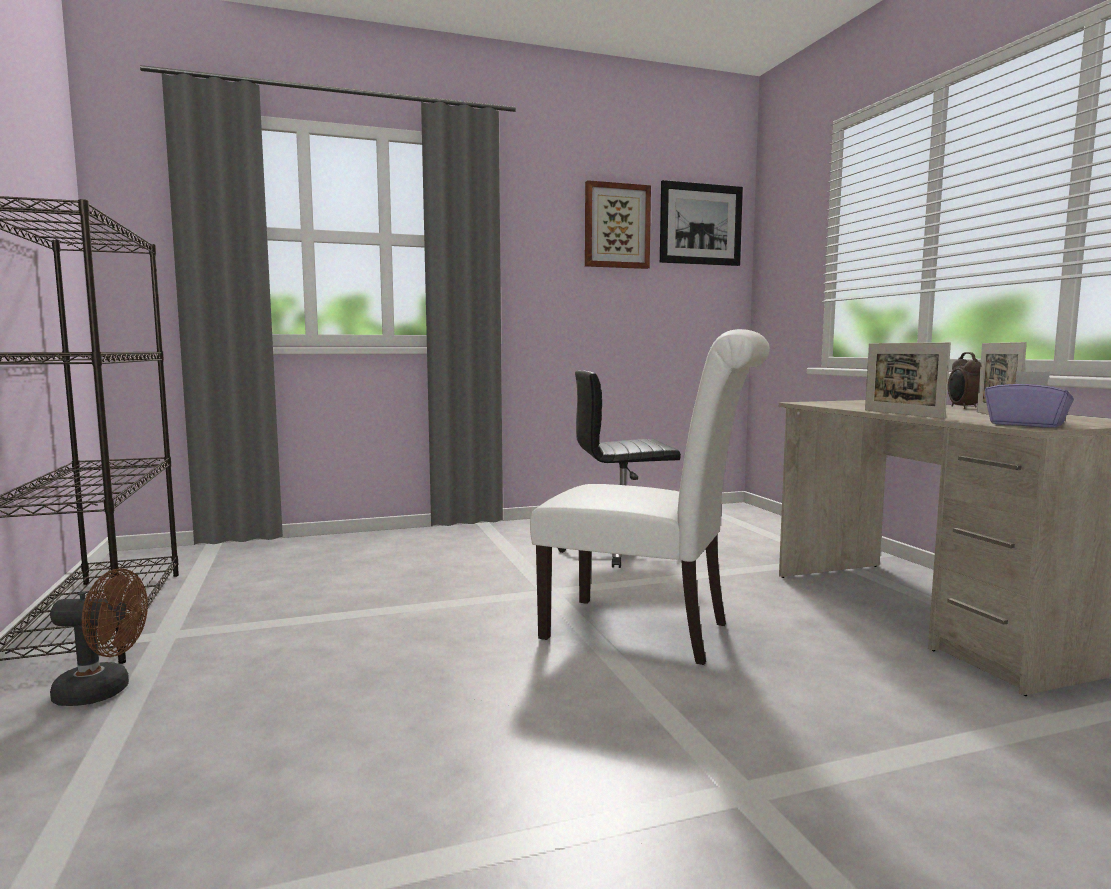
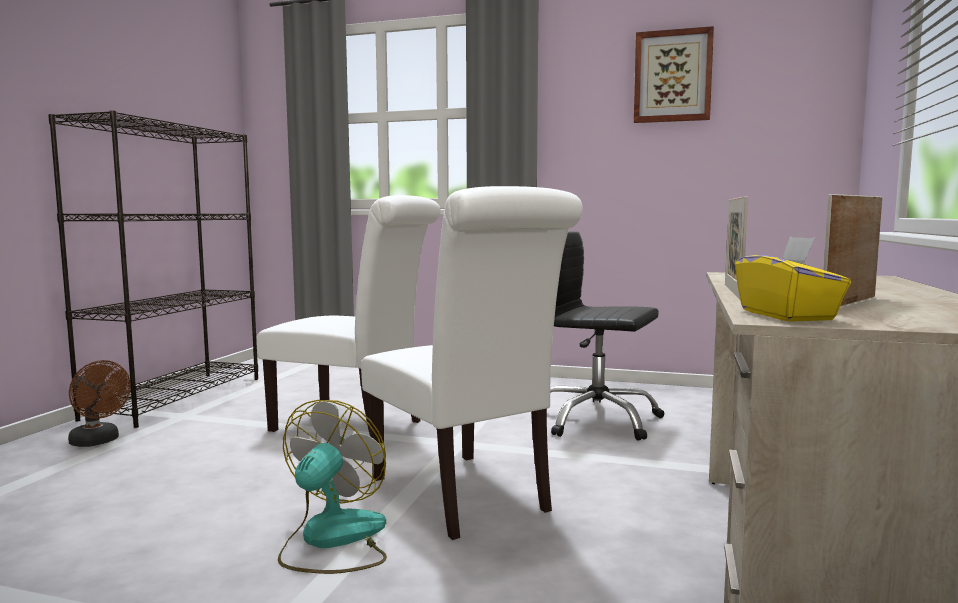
camera: 35 degrees right, 0 degrees up
picture [660,180,743,266] -> none
alarm clock [948,352,981,409] -> none
purple tissue box [985,371,1074,428] -> yellow tissue box [735,237,851,322]
none -> white chair [256,195,441,437]
none -> fan [278,400,387,574]

